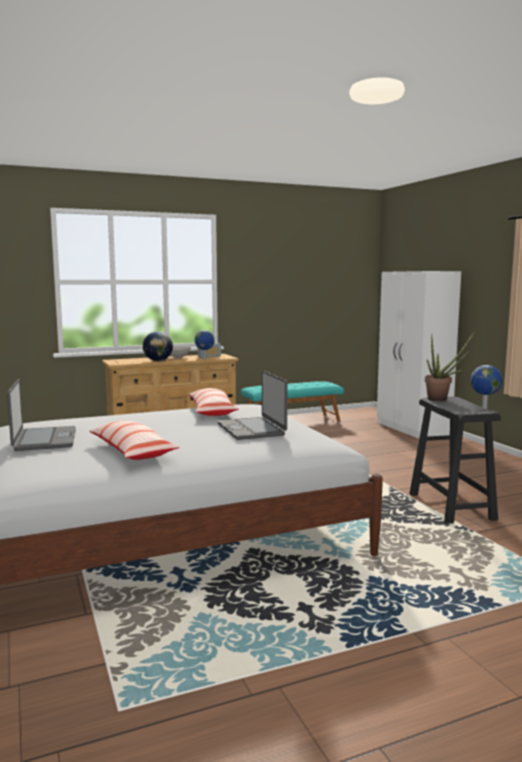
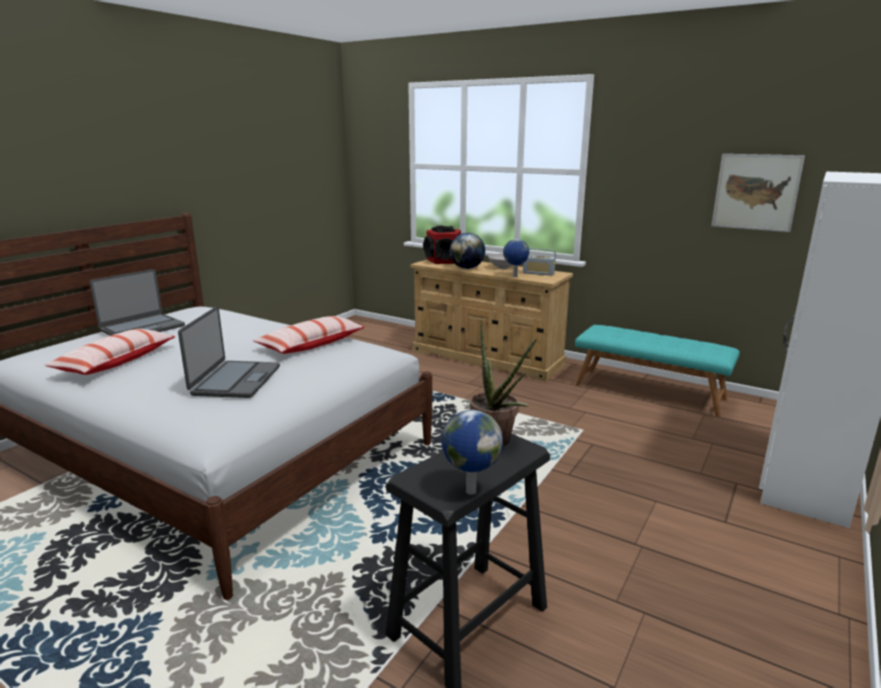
camera: 55 degrees right, 10 degrees up
laptop [218,371,288,440] -> laptop turned 150 degrees clockwise [178,306,280,398]
none -> speaker [423,226,461,264]
none -> picture [711,154,805,232]

